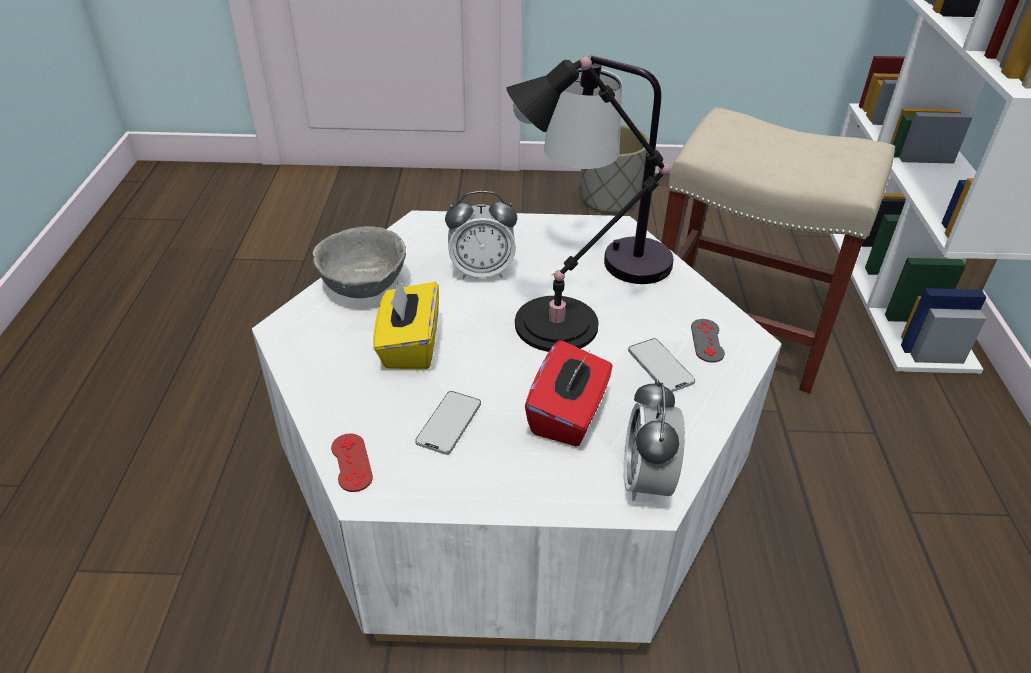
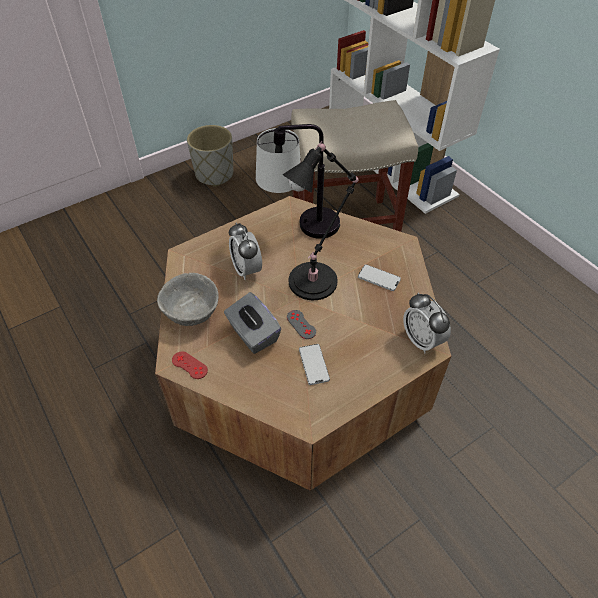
camera: 35 degrees left, 10 degrees up
white coffee table [252,210,782,649] -> brown coffee table [155,196,451,491]
red game controller [331,433,373,492] -> red game controller moved to [172,351,208,379]
yellow tissue box [373,278,439,369] -> grey tissue box [224,292,281,354]
alarm clock [445,191,517,279] -> alarm clock turned 105 degrees clockwise [229,223,262,280]
red tissue box [525,340,612,446] -> none
grey game controller [691,319,725,363] -> grey game controller moved to [287,310,316,339]

